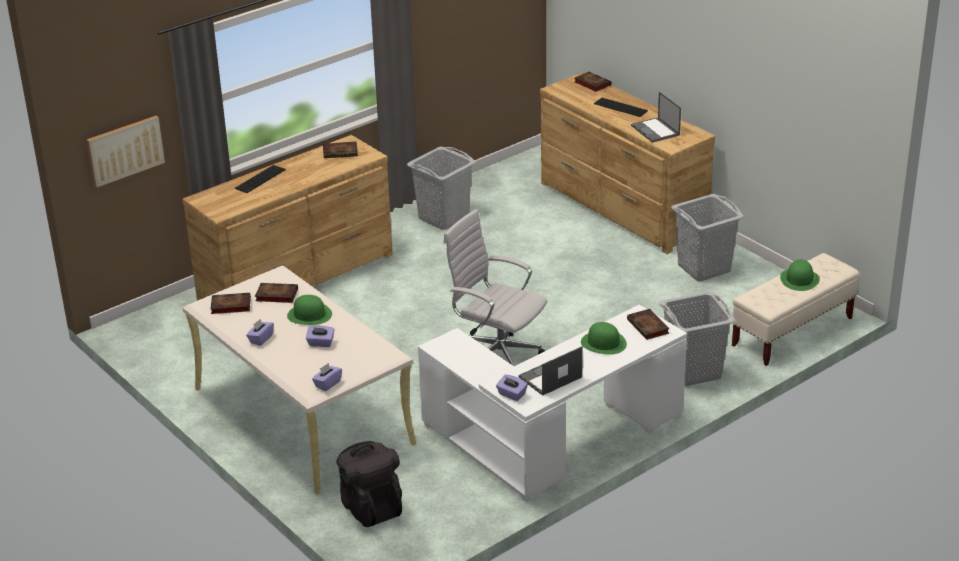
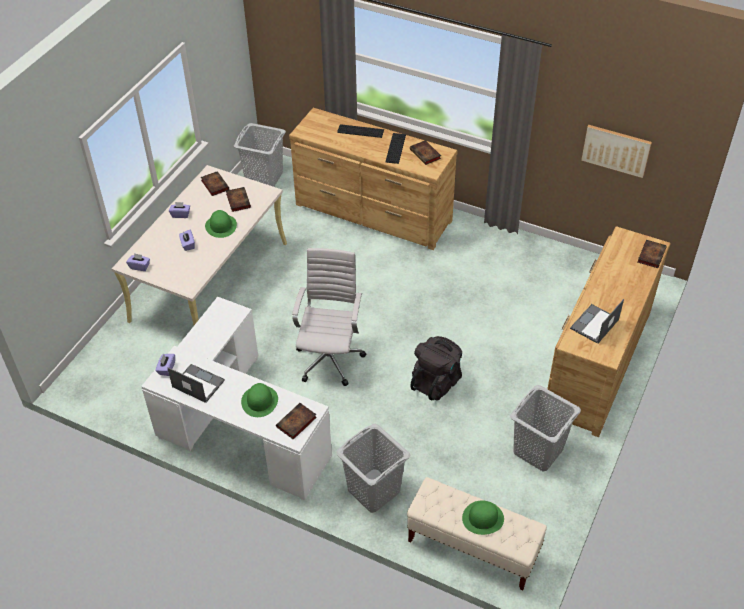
camera: 65 degrees right, 15 degrees up
picture [86,116,165,188] -> picture moved to [581,125,652,178]
black backpack [336,441,402,527] -> black backpack moved to [410,336,462,401]
grey laundry basket [407,147,476,230] -> grey laundry basket moved to [234,123,286,187]
keyboard [594,98,648,117] -> keyboard moved to [385,133,406,164]

